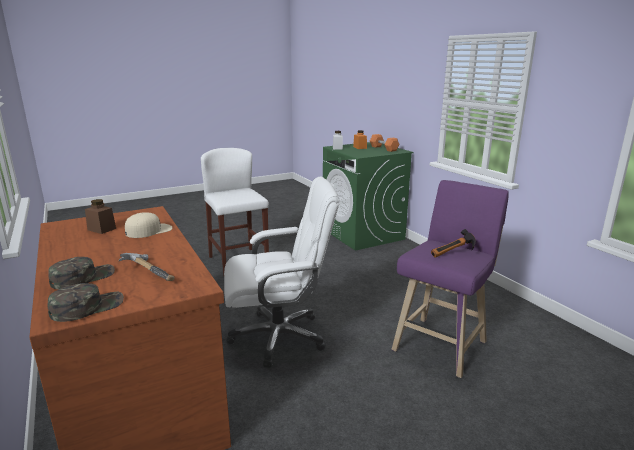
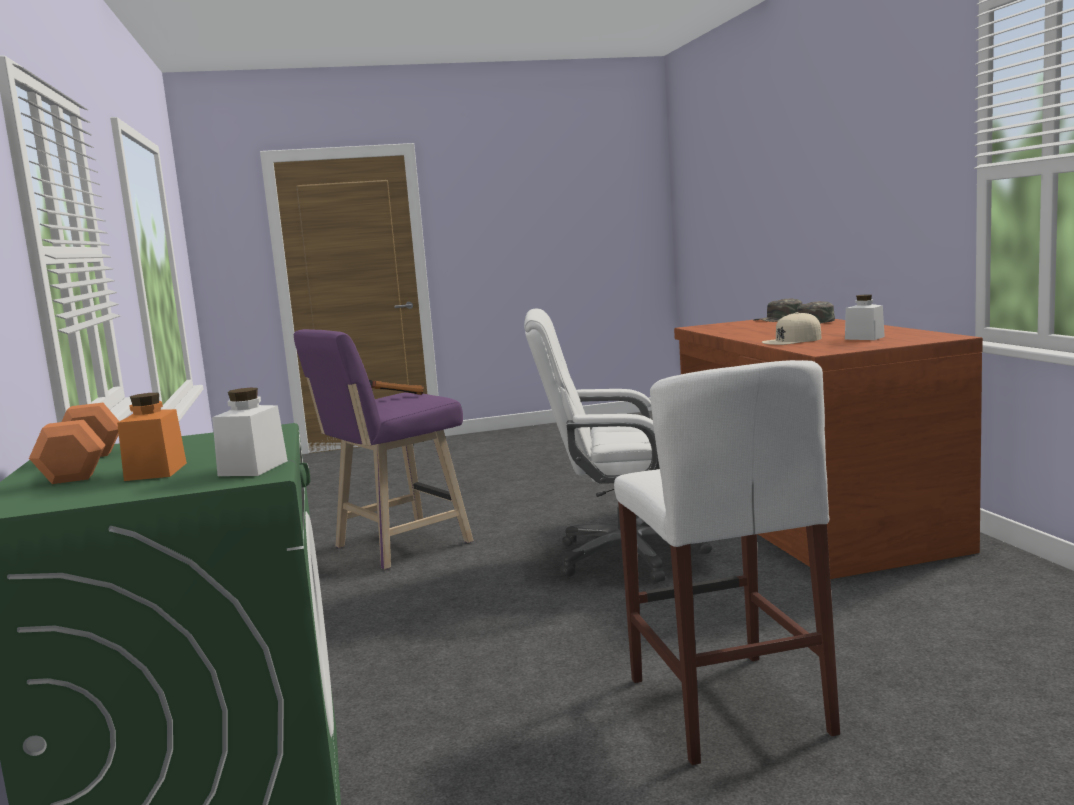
camera: 165 degrees left, 10 degrees down
brown jar [85,199,116,234] -> white jar [845,294,885,340]
hammer [119,253,175,281] -> none

